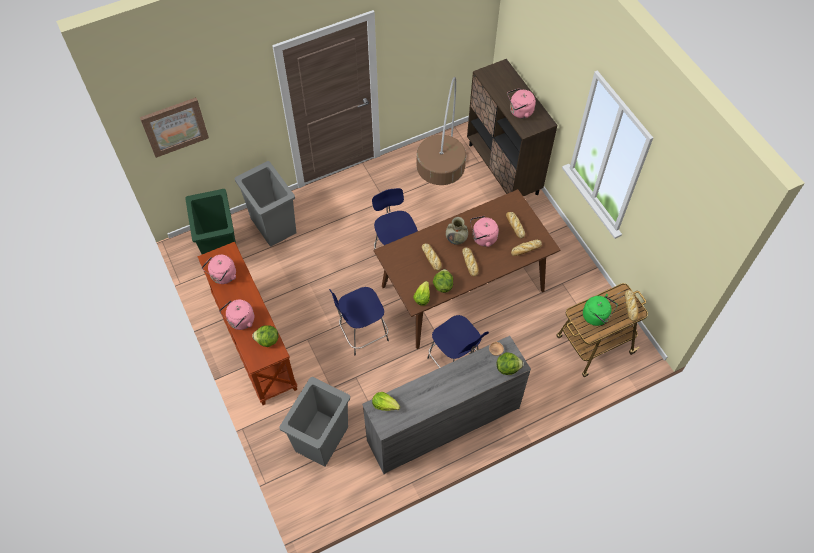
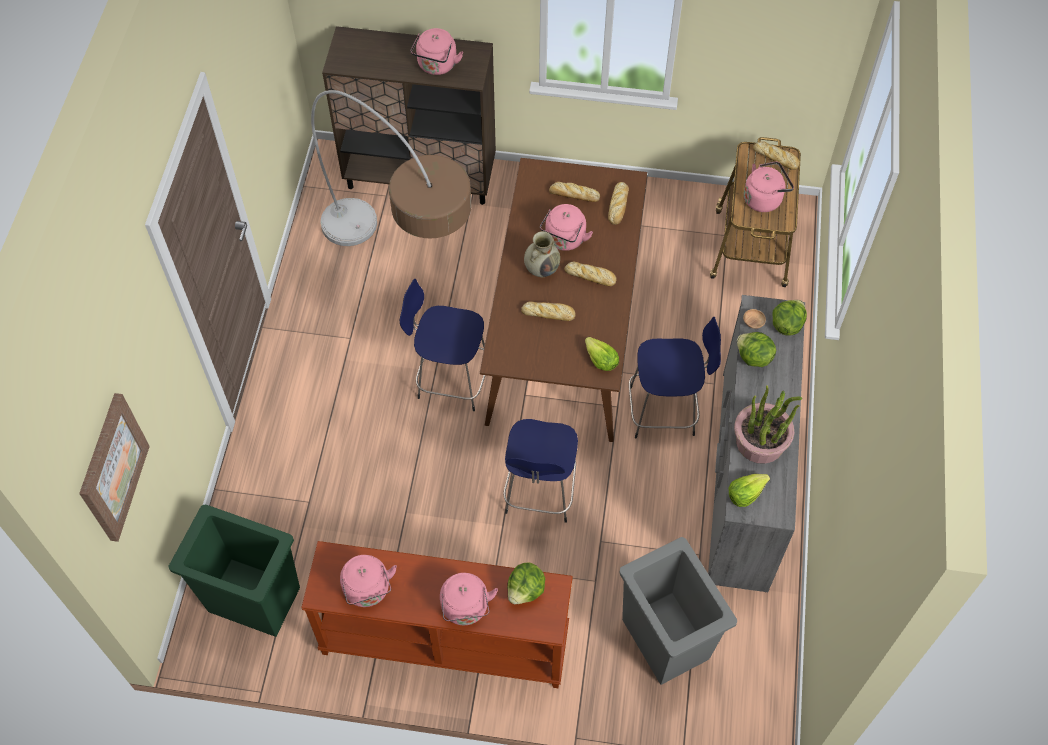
camera: 55 degrees left, 0 degrees up
grey trash can [235,161,296,247] -> none
lettuce [433,269,453,293] -> lettuce moved to [737,332,776,367]
green kettle [583,294,618,326] -> pink kettle [744,161,794,212]
none -> potted plant [734,385,802,464]

